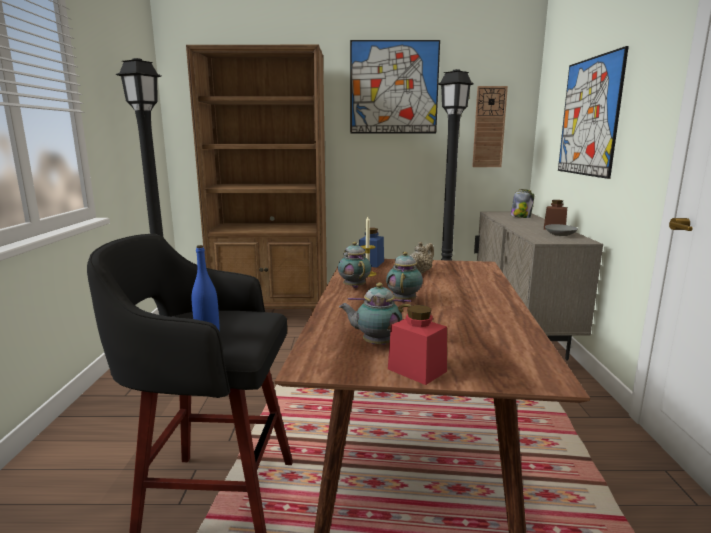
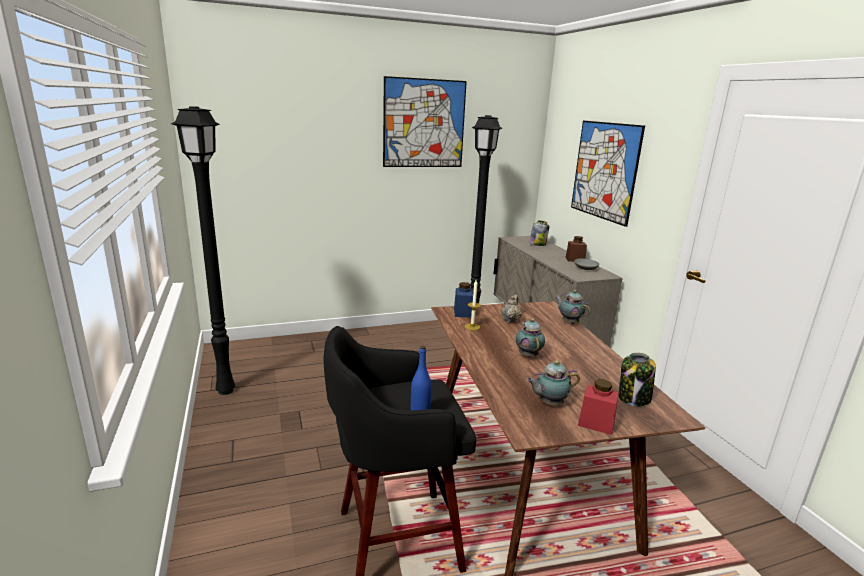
camera: 20 degrees left, 5 degrees up
brown bookcase [186,45,327,312] -> none
teapot [338,242,371,289] -> teapot moved to [556,290,590,324]
wall clock [472,86,508,167] -> none
none -> jar [619,353,656,406]

